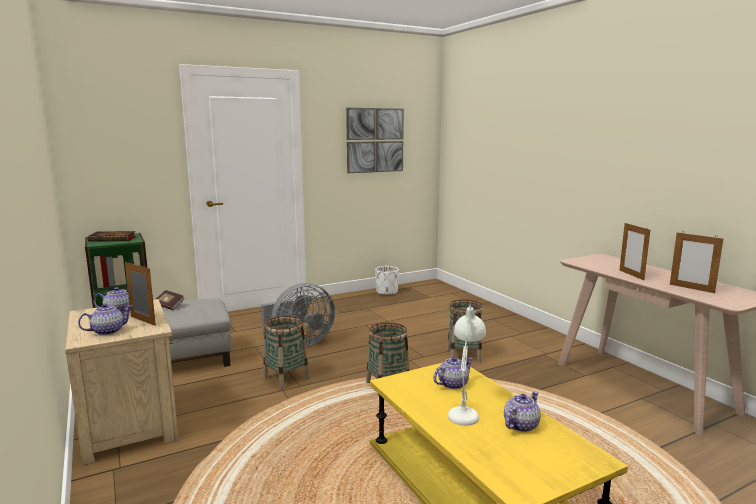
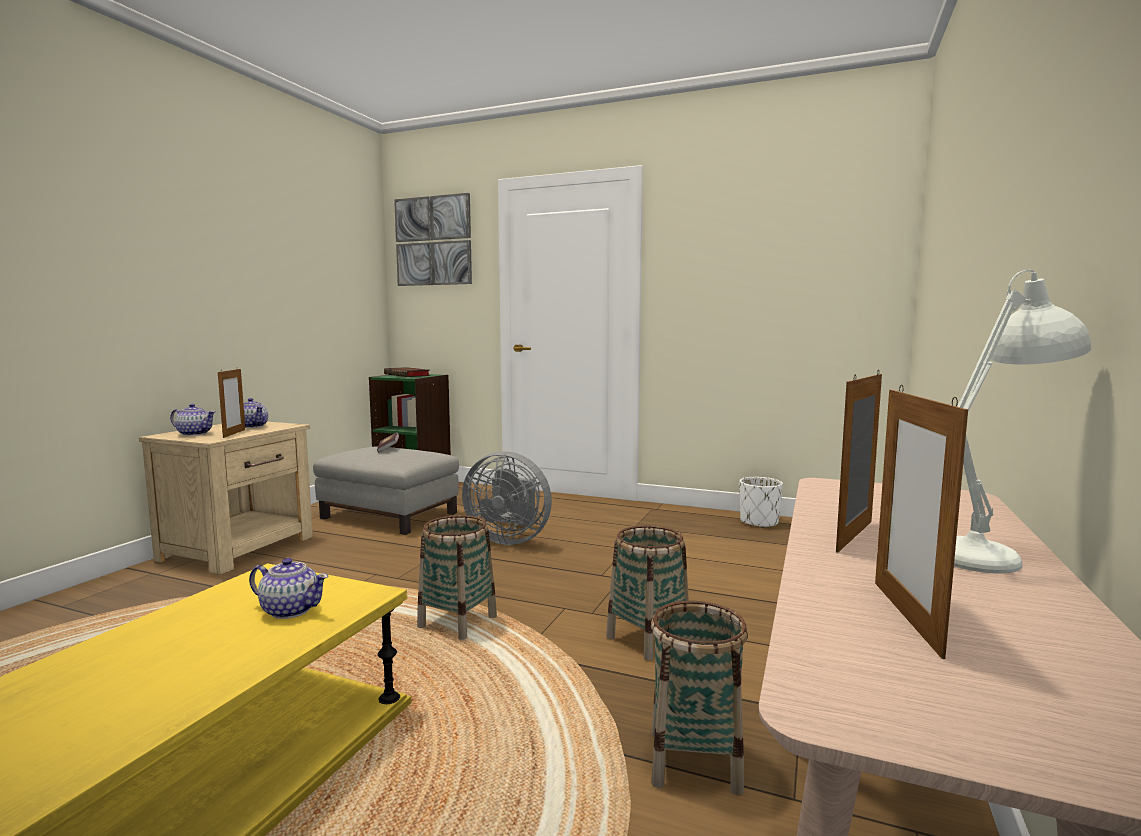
camera: 50 degrees right, 5 degrees down
basket [263,316,309,389] -> basket moved to [651,601,748,796]
picture [346,108,404,173] -> picture moved to [394,193,472,286]
white table lamp [448,306,486,426] -> white table lamp moved to [954,269,1091,573]
teapot [504,392,541,432] -> none

